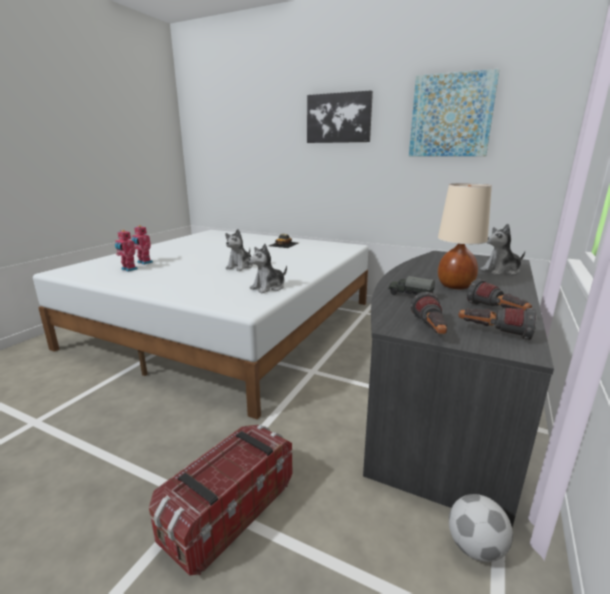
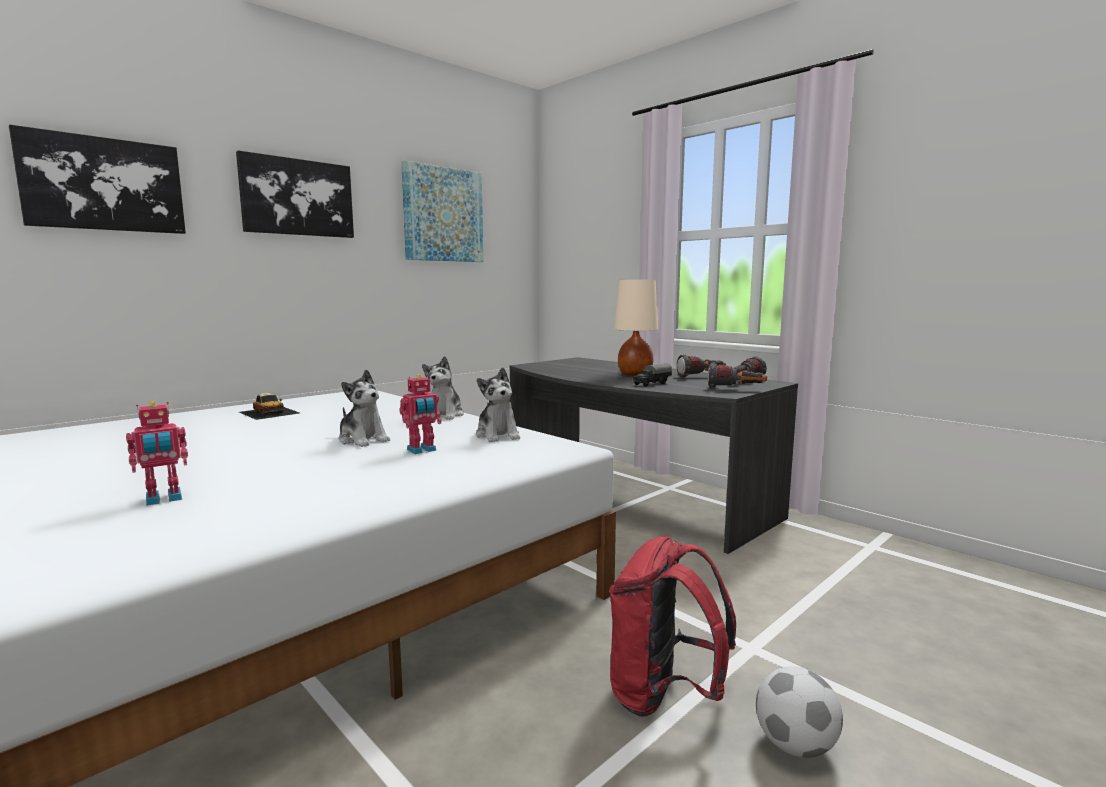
camera: 70 degrees left, 10 degrees down
toy robot [115,230,138,272] -> toy robot moved to [399,375,442,454]
storage box [149,425,292,576] -> none
football [449,494,513,562] -> football moved to [756,666,843,758]
plush toy [480,224,525,276] -> plush toy moved to [422,356,464,420]
none -> picture [9,125,186,234]
none -> red backpack [609,536,736,717]

